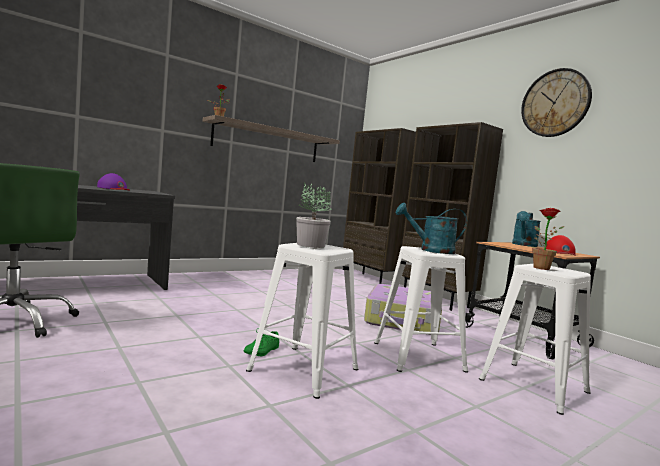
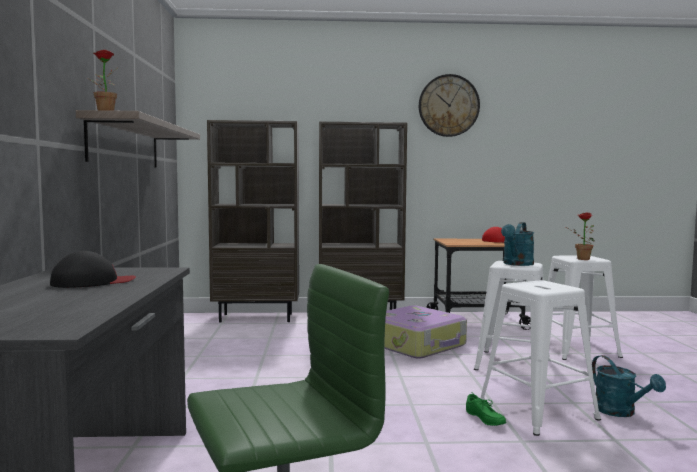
camera: 55 degrees left, 0 degrees up
purple cap [97,173,130,191] -> black cap [50,251,136,288]
potted plant [296,183,331,248] -> none
turquoise watering can [512,211,541,247] -> turquoise watering can moved to [592,355,666,417]

